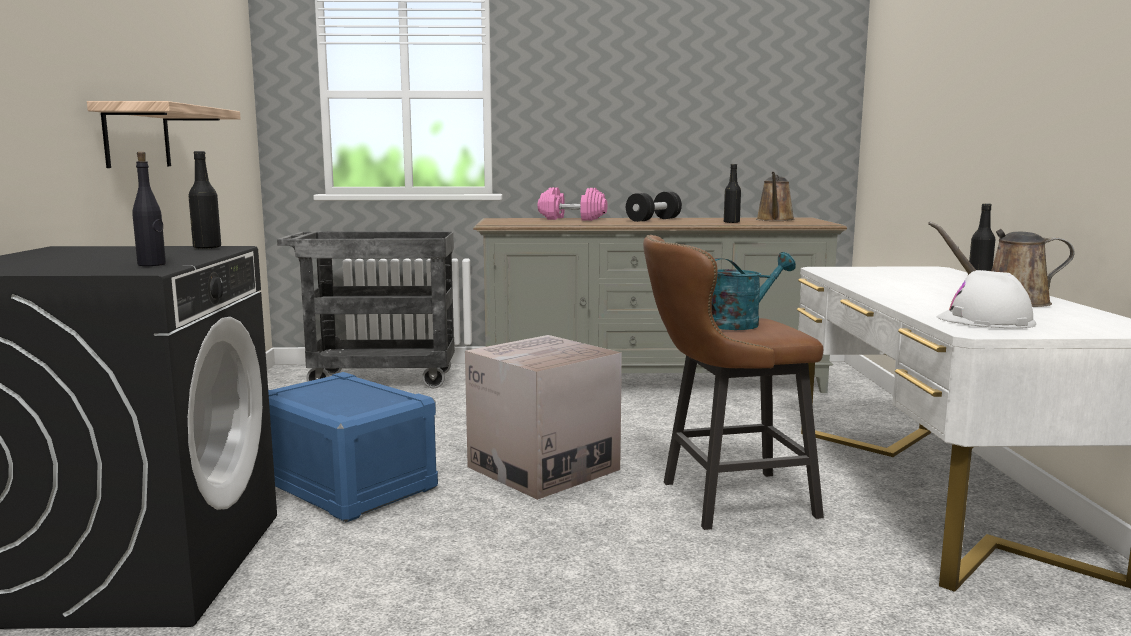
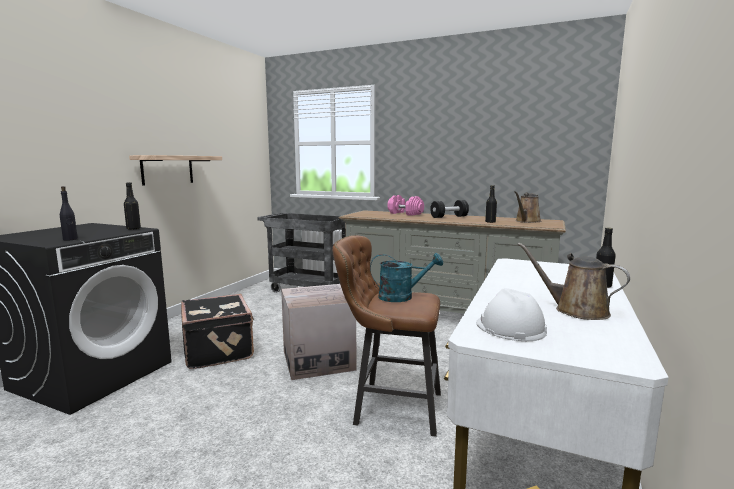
camera: 25 degrees right, 0 degrees up
blue storage box [268,372,438,523] -> black suitcase [181,294,254,369]

